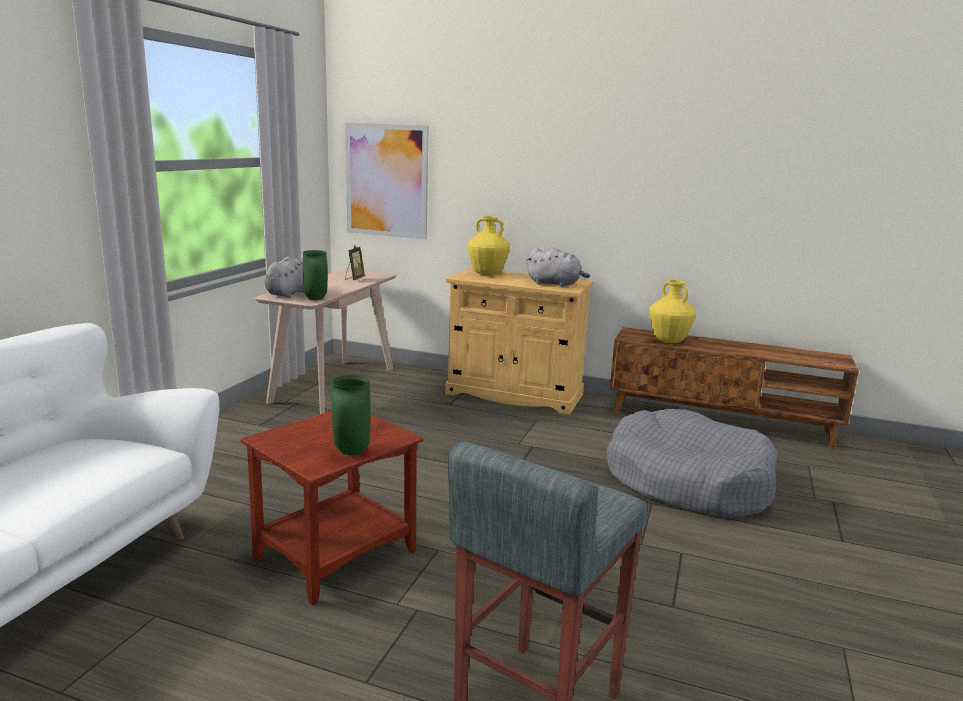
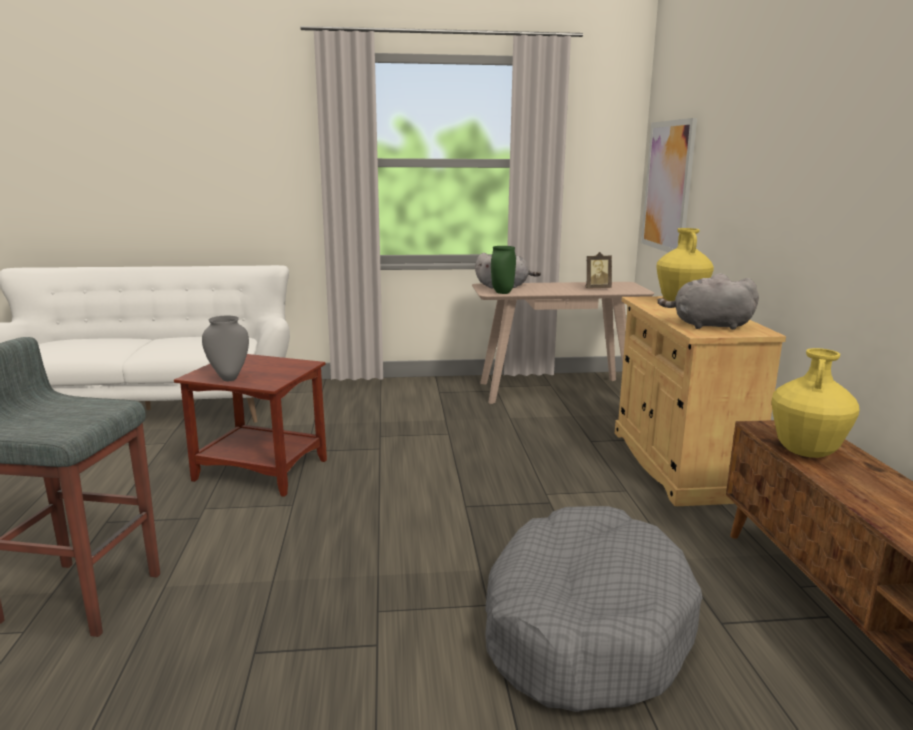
camera: 65 degrees right, 0 degrees up
green vase [331,375,371,455] -> grey vase [202,316,249,381]
grey plush toy [527,247,590,287] -> grey plush toy turned 105 degrees clockwise [657,273,759,330]

